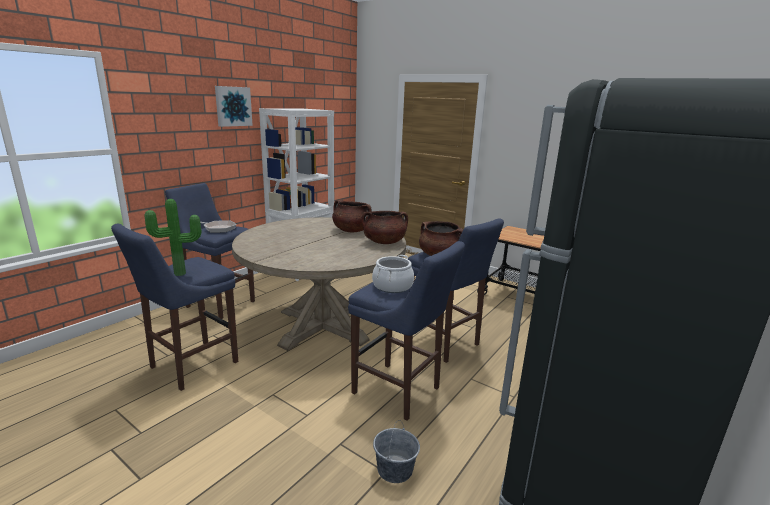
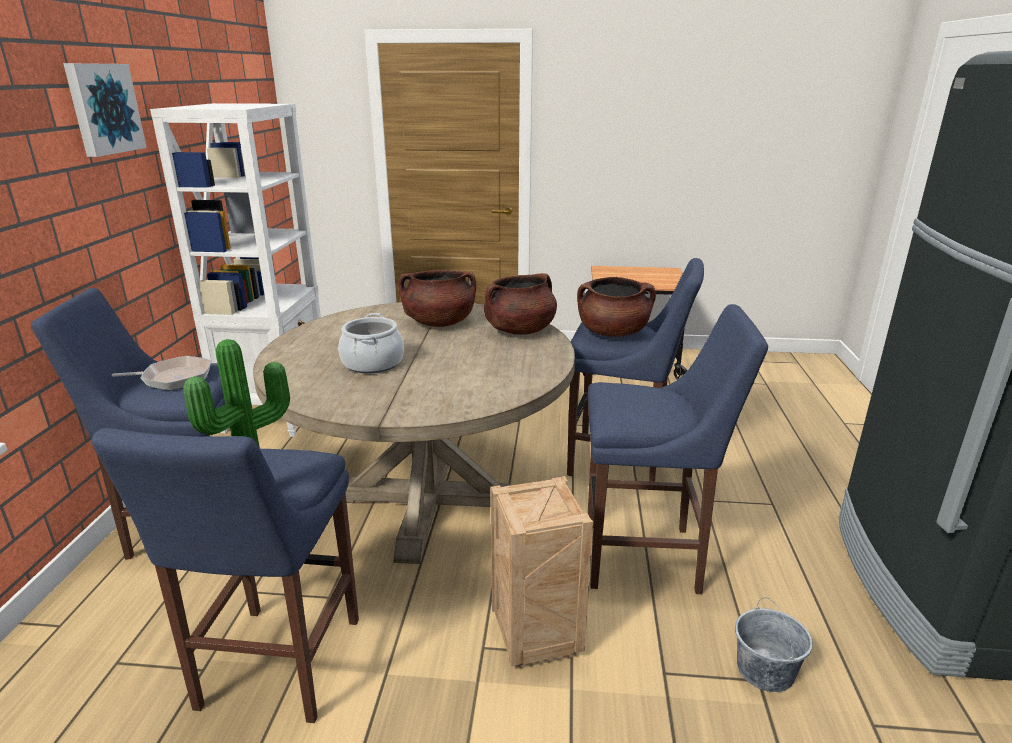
camera: 30 degrees left, 5 degrees up
cooking pot [372,255,414,293] -> cooking pot moved to [338,313,404,374]
none -> crate [491,476,593,669]

